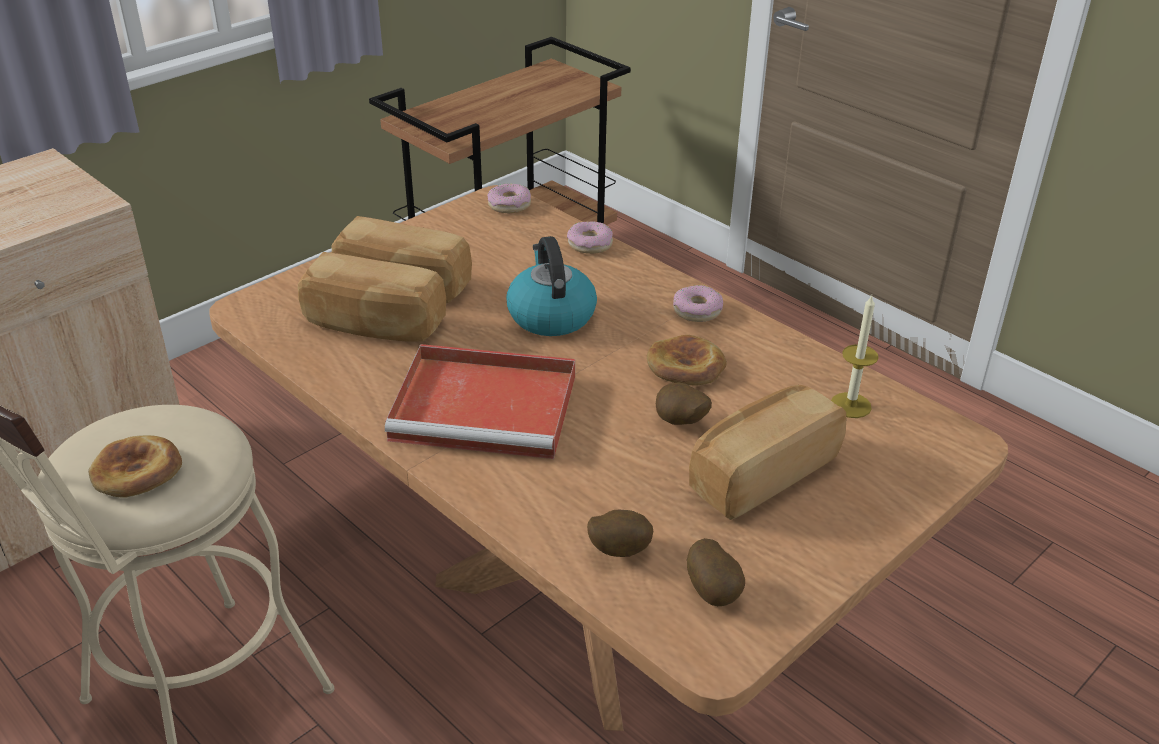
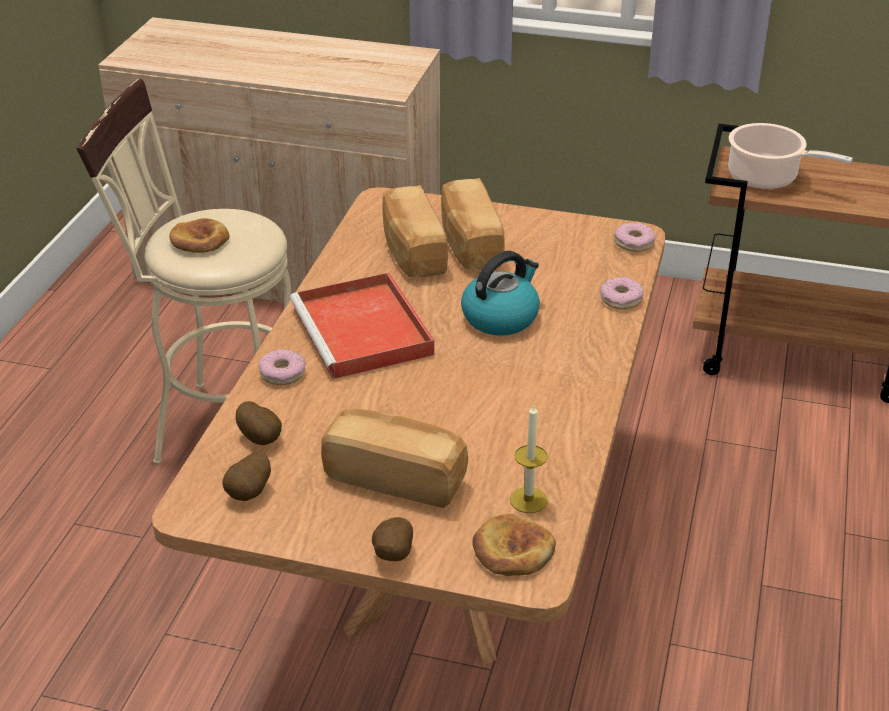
camera: 60 degrees right, 0 degrees up
bread [647,335,727,386] -> bread moved to [473,514,556,576]
potato [656,382,712,425] -> potato moved to [372,517,413,561]
donut [673,285,723,322] -> donut moved to [258,349,306,385]
none -> cooking pot [728,123,853,189]

